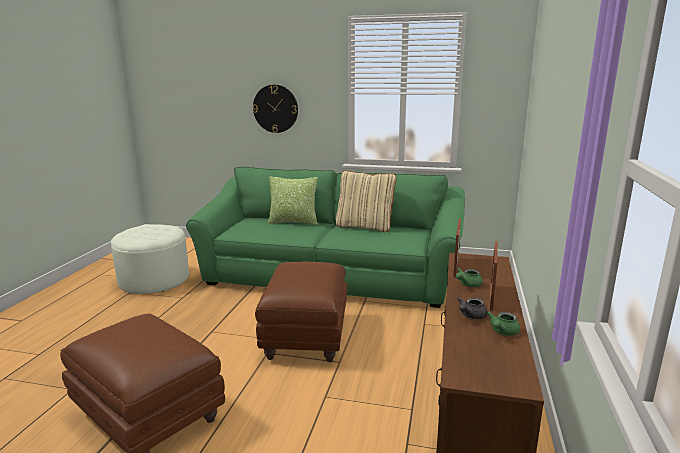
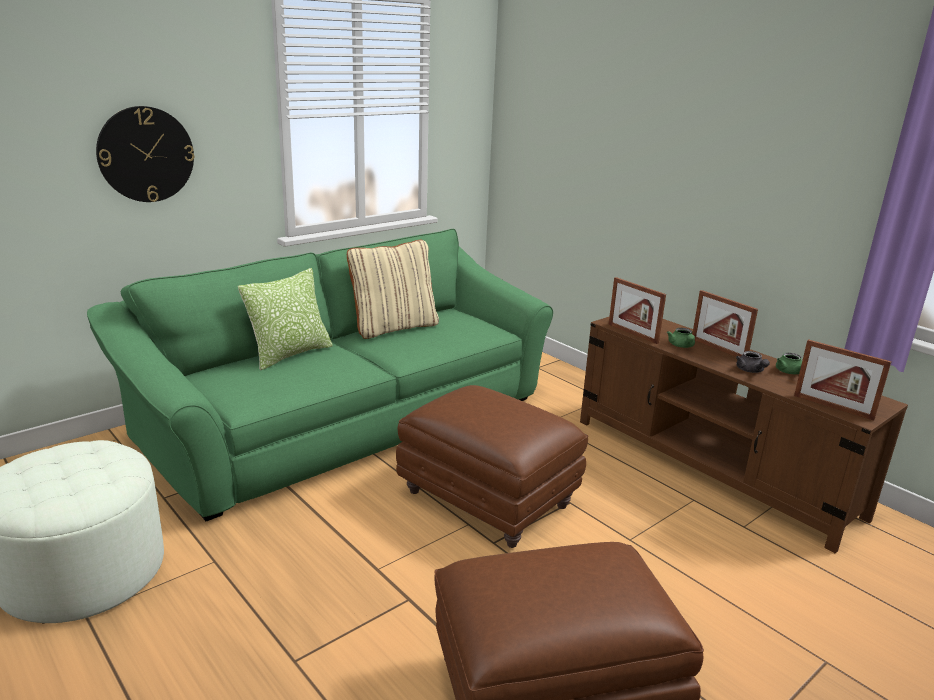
camera: 55 degrees left, 5 degrees up
none -> picture frame [794,339,892,421]

